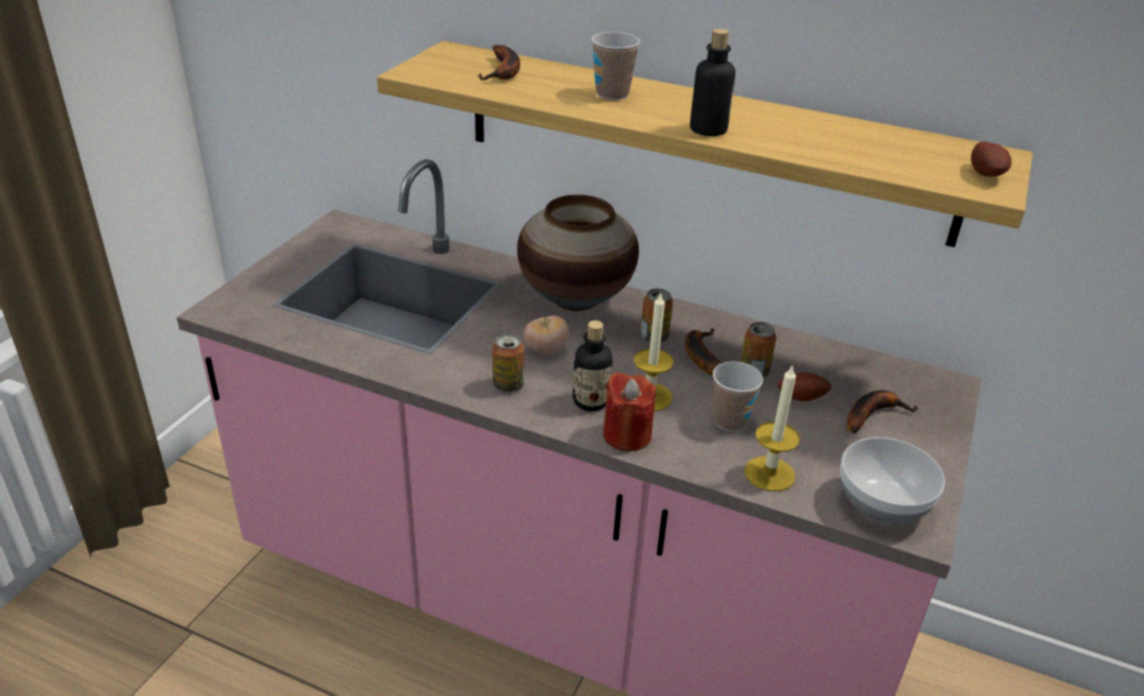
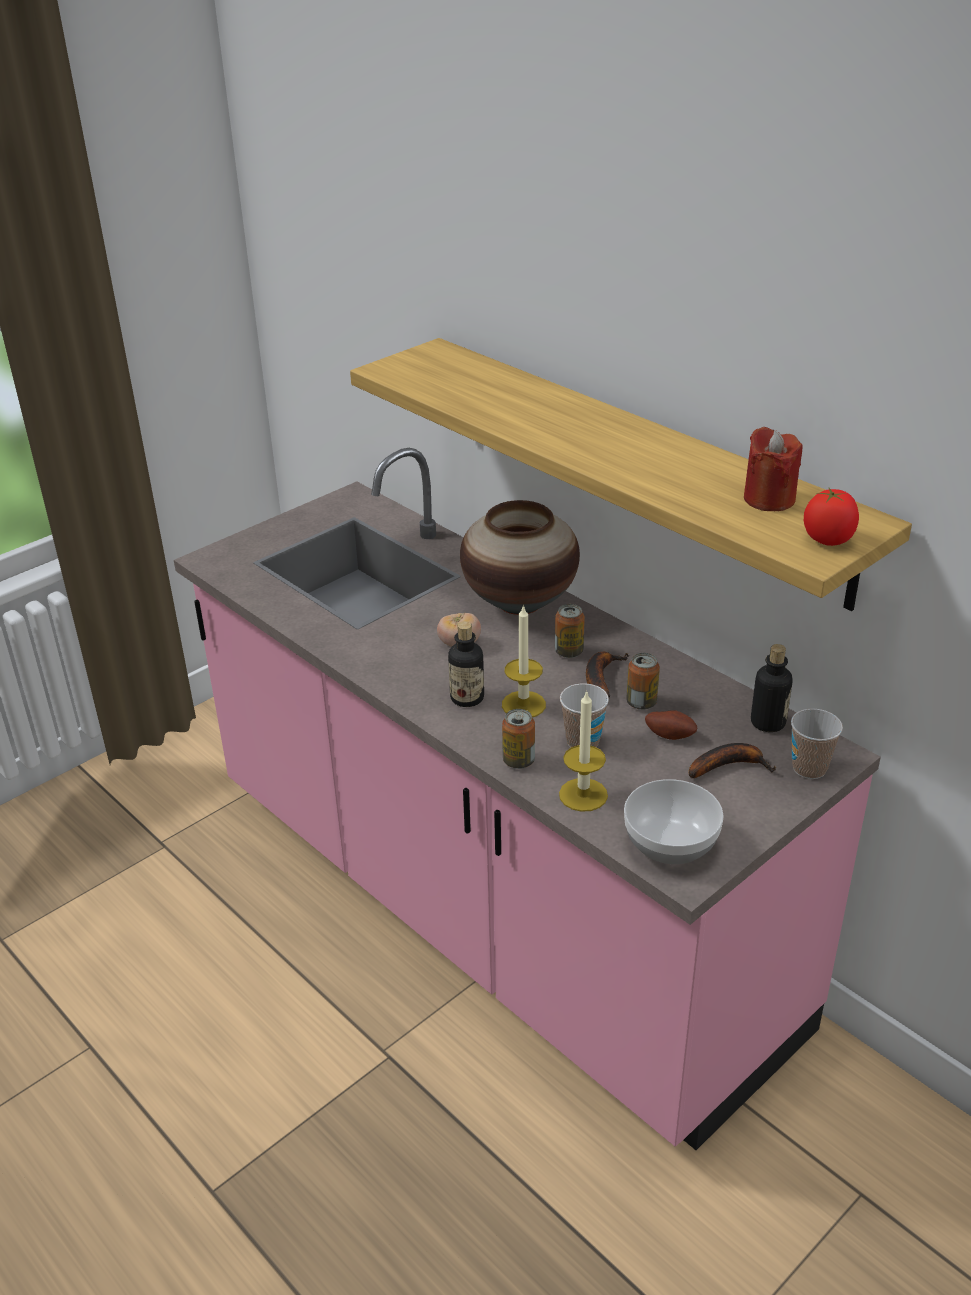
camera: 25 degrees right, 0 degrees up
banana [478,45,520,80] -> none
can [492,334,524,392] -> can moved to [502,709,535,769]
cup [591,32,640,100] -> cup moved to [791,709,843,779]
red candle [603,372,656,451] -> red candle moved to [744,427,803,511]
bottle [690,29,735,136] -> bottle moved to [751,644,793,732]
potato [971,142,1012,177] -> tomato [804,488,859,546]

